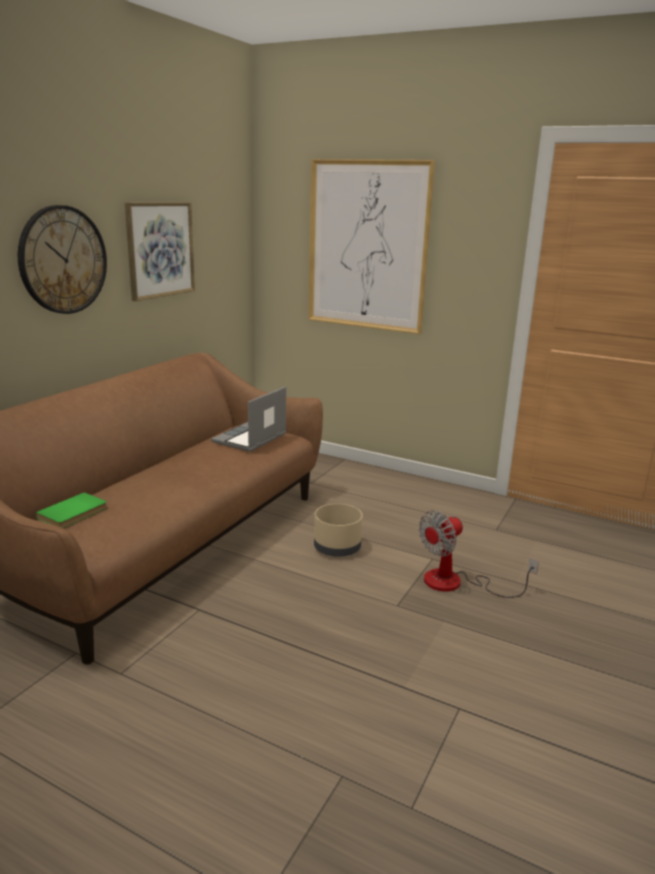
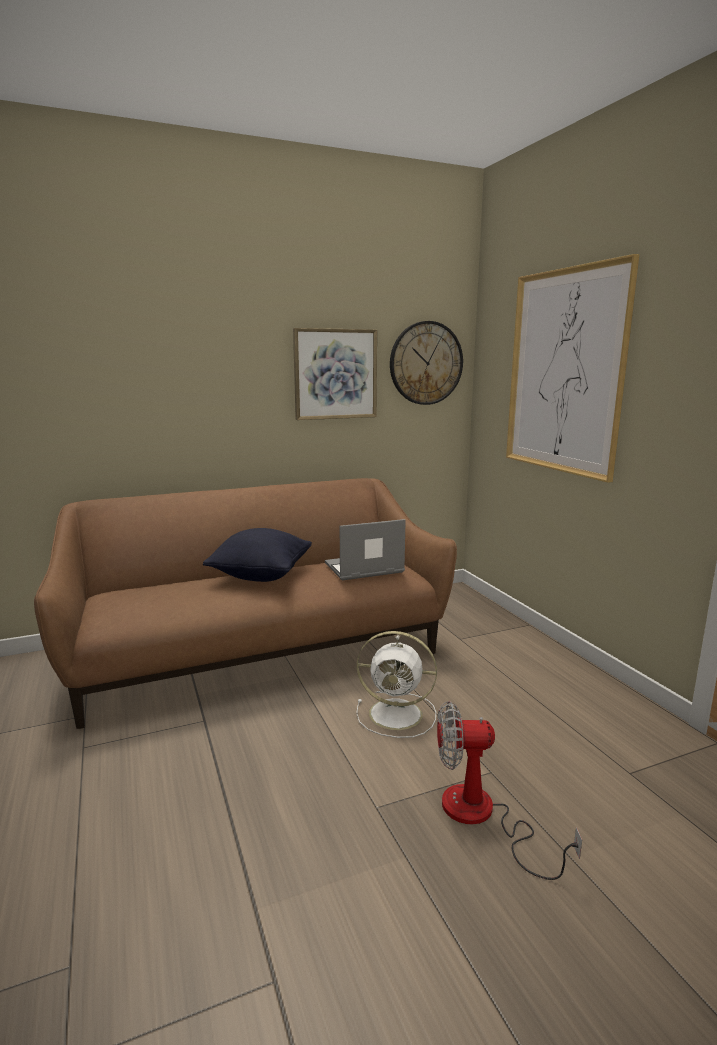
camera: 40 degrees right, 5 degrees down
wall clock [18,205,107,314] -> wall clock moved to [390,321,463,405]
green book [36,492,107,528] -> none
beige planter [314,504,363,557] -> white fan [356,631,437,738]
none -> black pillow [203,528,312,582]

